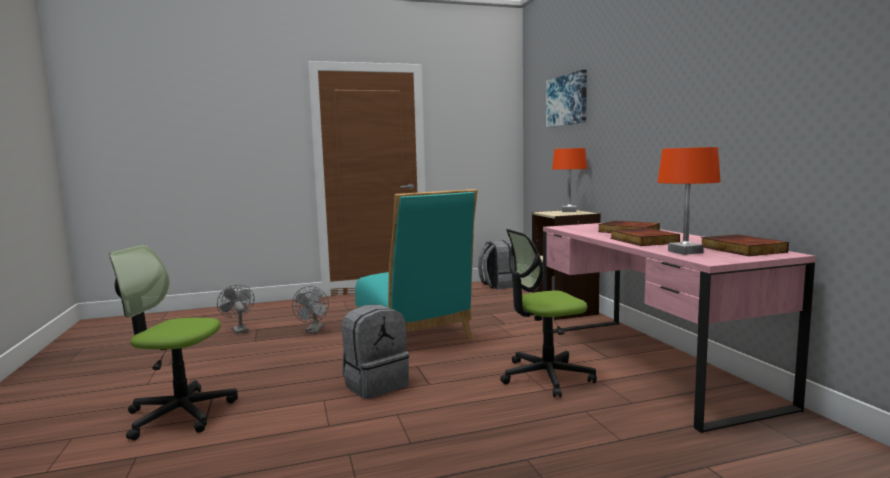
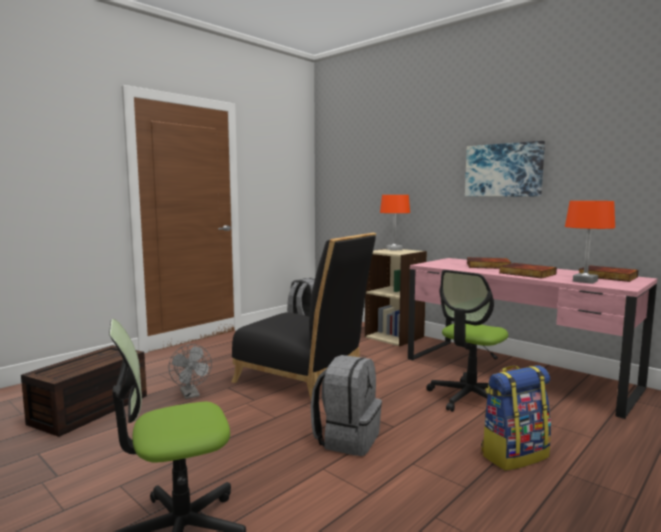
camera: 30 degrees left, 0 degrees up
grey fan [217,284,255,334] -> brown storage box [21,345,147,437]
turquoise chair [355,189,478,339] -> black chair [231,233,376,399]
picture [546,70,587,127] -> picture moved to [465,141,545,196]
none -> backpack [481,365,551,471]

